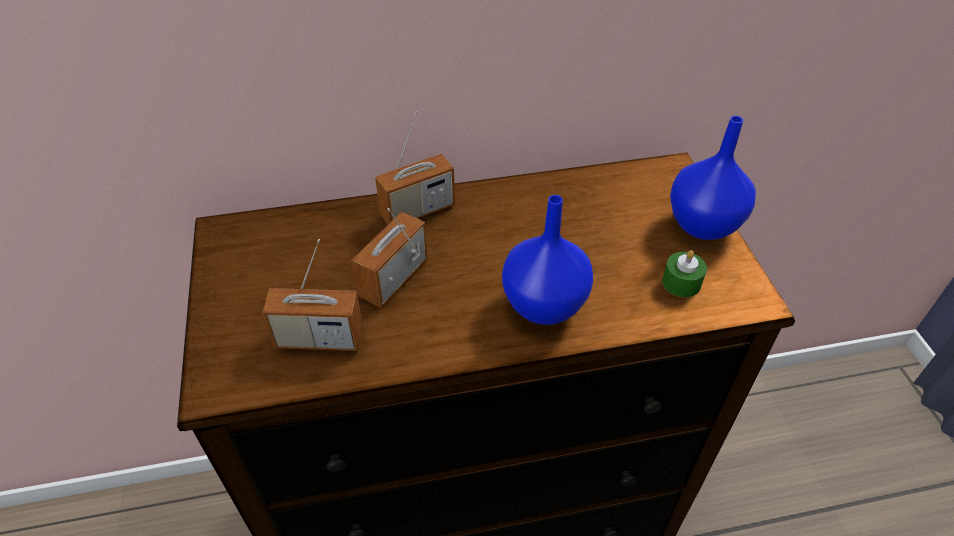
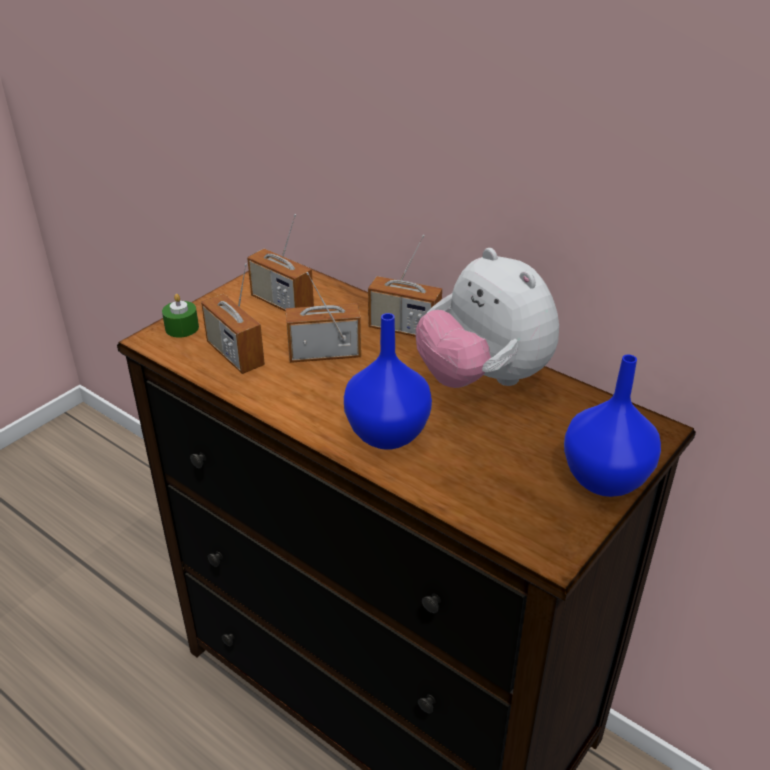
camera: 50 degrees right, 10 degrees down
green candle [662,250,707,297] -> green candle moved to [162,294,199,338]
none -> radio [247,214,314,312]
none -> plush toy [416,248,559,388]

